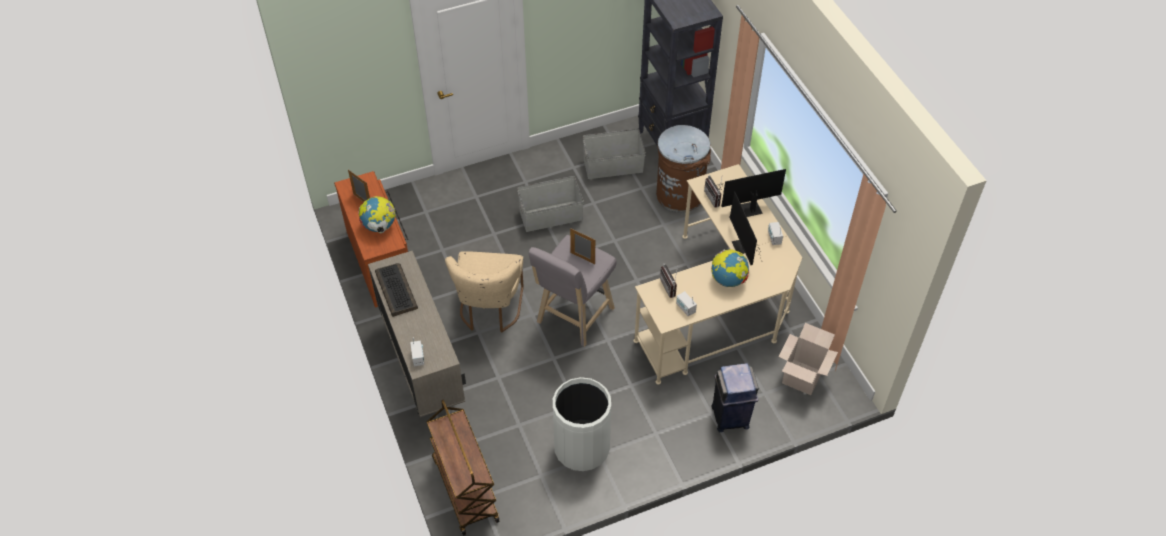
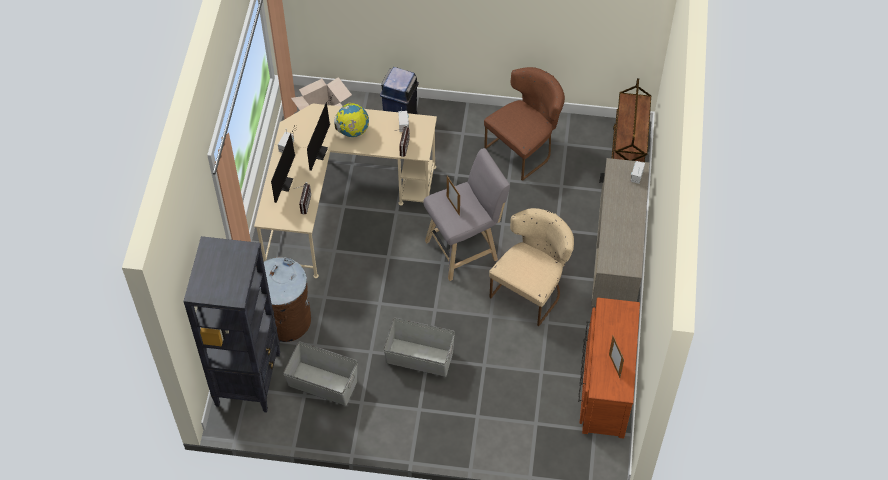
camera: 150 degrees left, 5 degrees up
globe [358,196,395,234] -> none
keyboard [375,263,418,317] -> none
white trash can [553,377,611,471] -> brown chair [484,67,565,181]
monitor [712,169,786,217] -> monitor turned 90 degrees counterclockwise [271,124,298,203]

